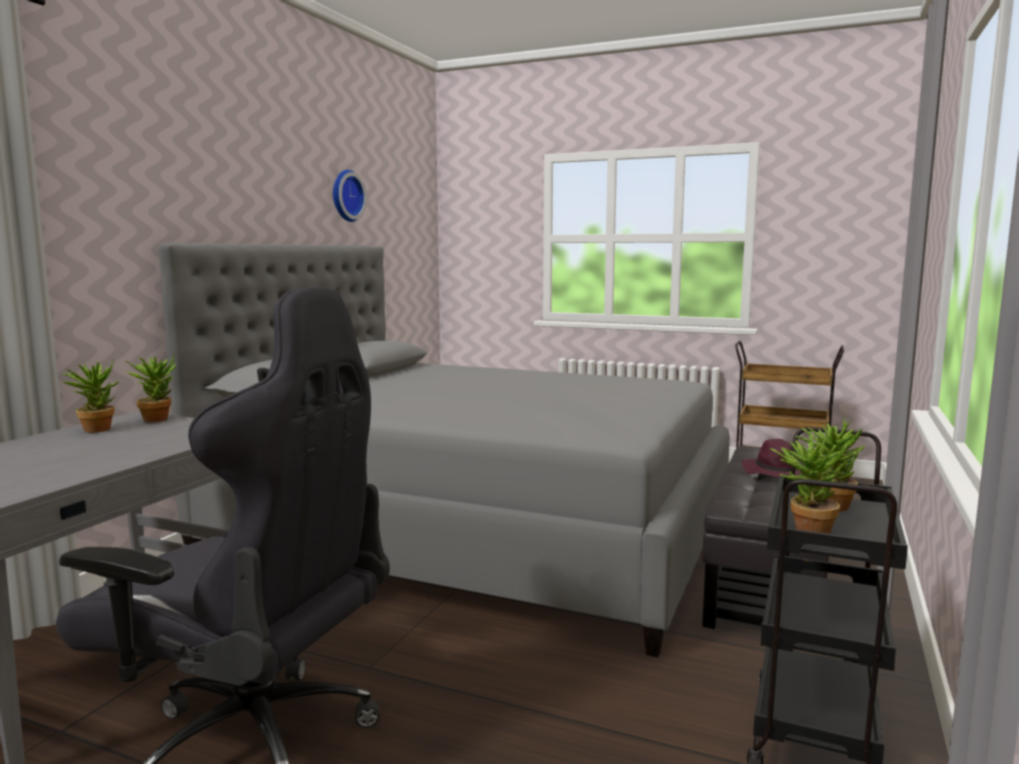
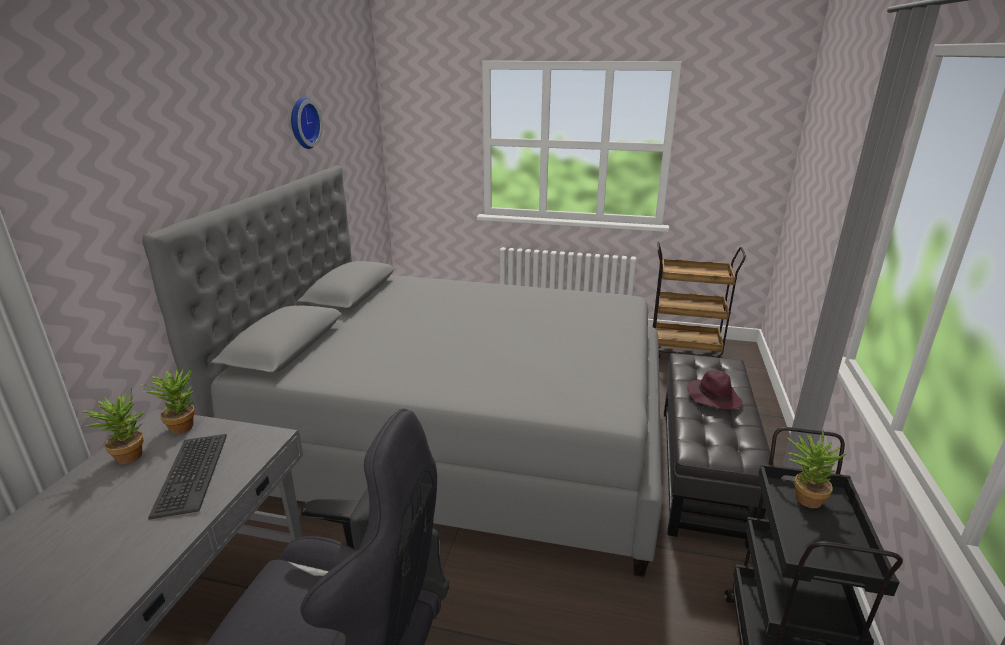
camera: 10 degrees left, 15 degrees up
potted plant [770,431,850,534] -> none
none -> keyboard [148,434,227,520]

